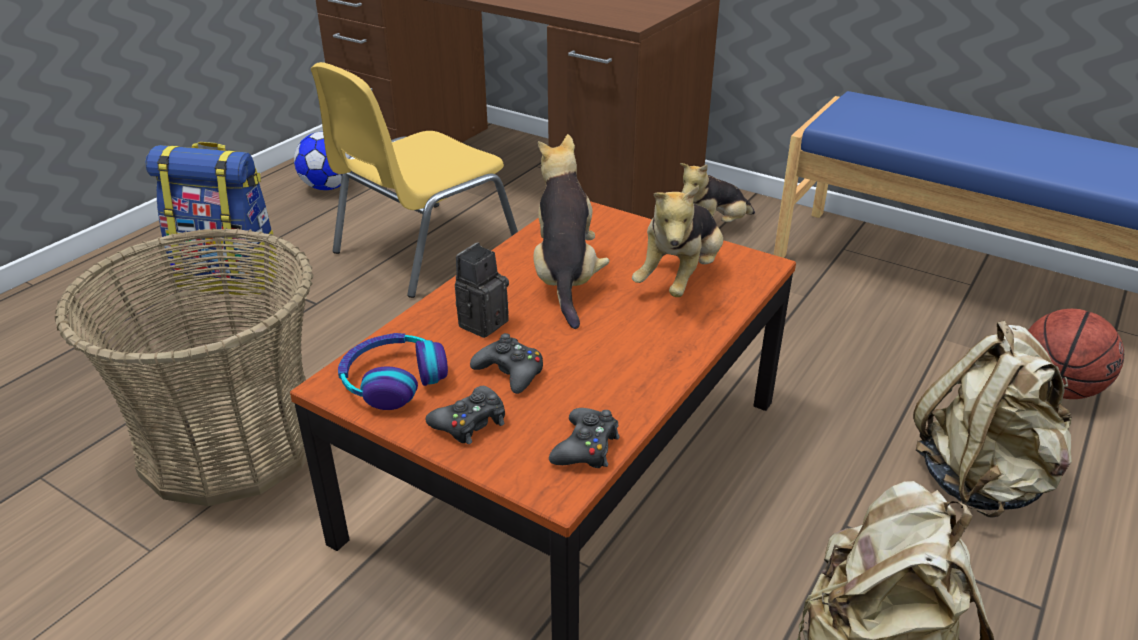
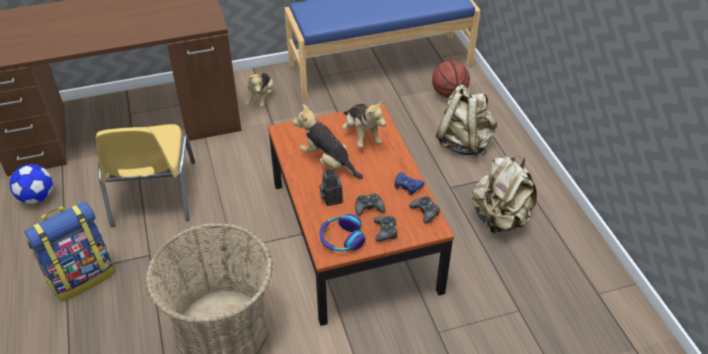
camera: 50 degrees left, 10 degrees up
none -> blue game controller [395,172,425,195]

